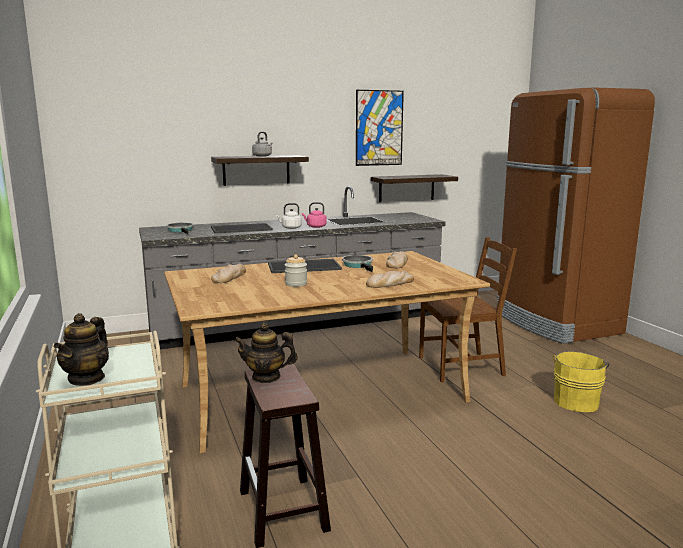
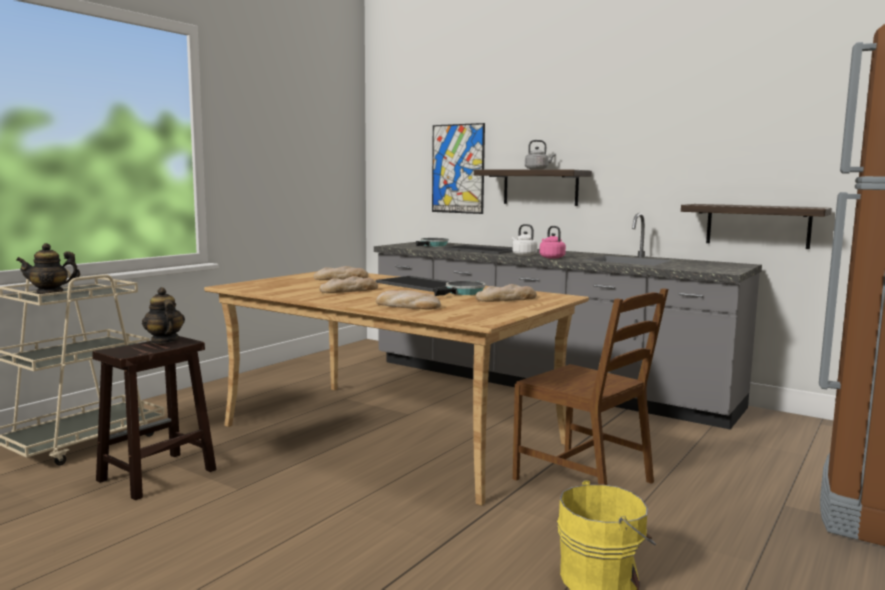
camera: 55 degrees right, 5 degrees down
jar [285,255,307,287] -> bread [319,276,378,293]
picture [356,90,404,166] -> picture moved to [432,123,485,214]

